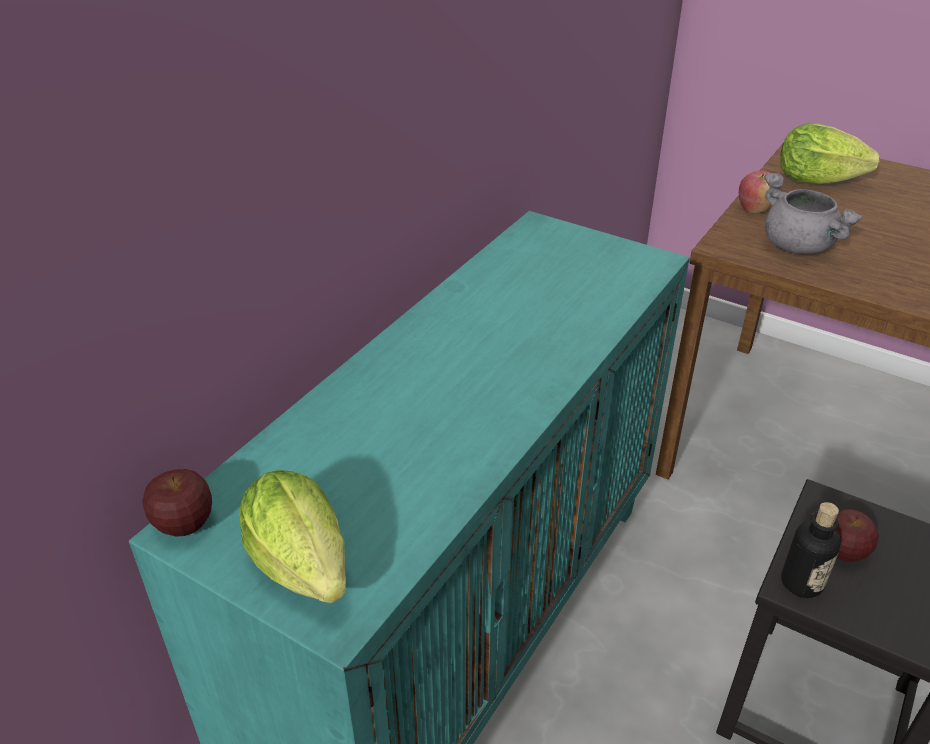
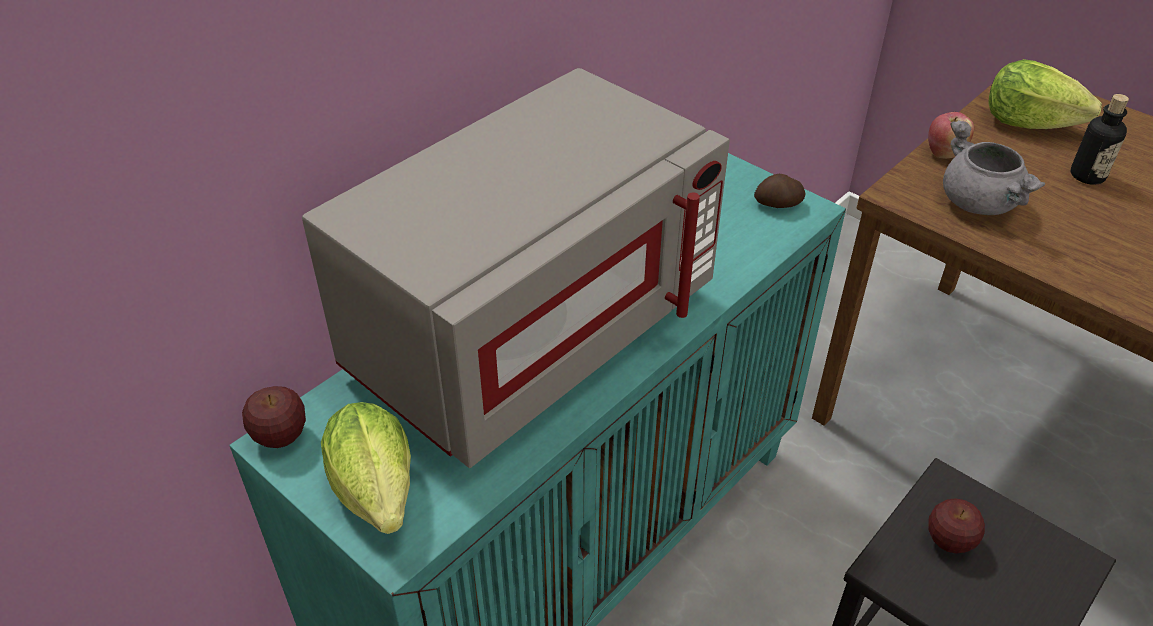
camera: 10 degrees right, 5 degrees up
bottle [781,502,841,598] -> bottle moved to [1070,94,1129,185]
none -> grey microwave [302,68,730,468]
none -> potato [754,174,805,208]

